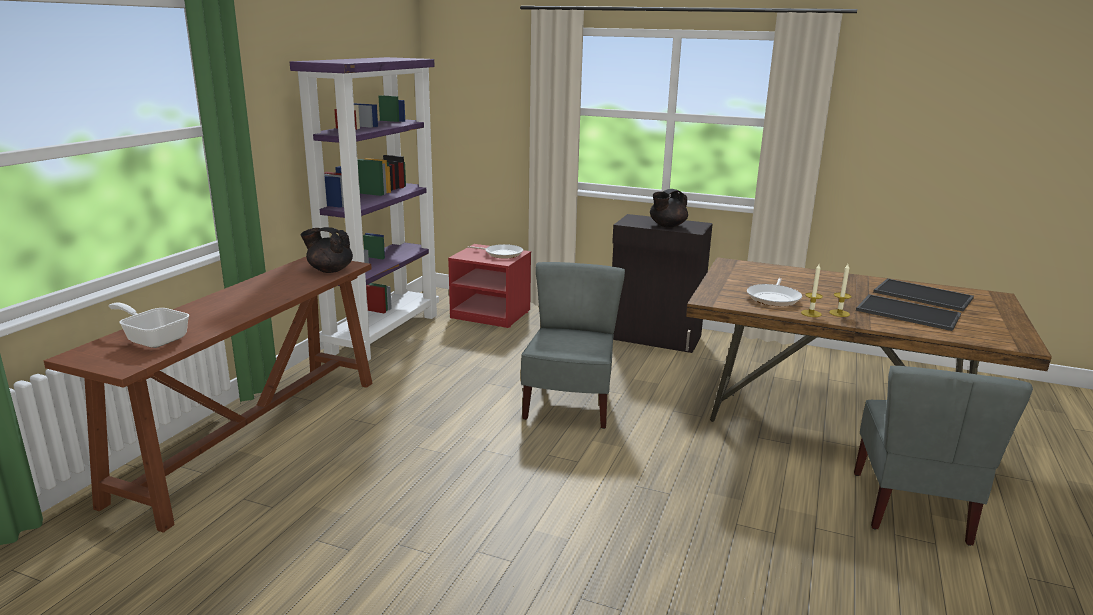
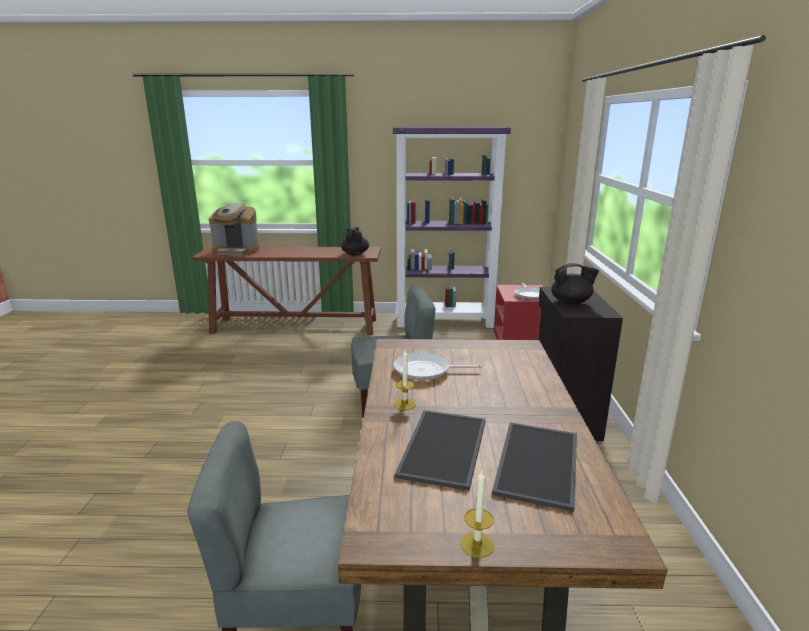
camera: 70 degrees right, 0 degrees up
frying pan [109,302,189,348] -> coffee machine [209,203,259,256]
black teapot [650,189,688,227] -> black teapot turned 150 degrees clockwise [551,263,599,304]
candle [801,264,823,317] -> candle moved to [461,471,494,558]

